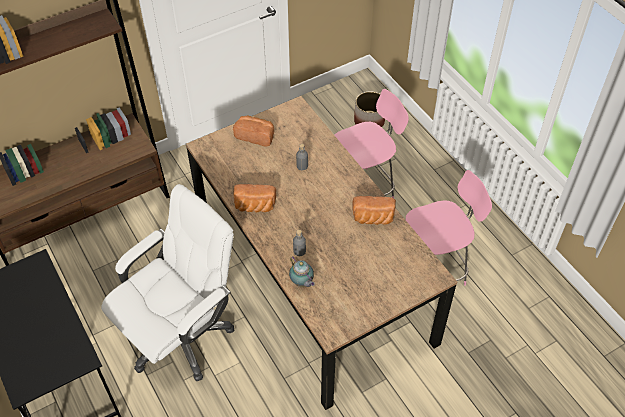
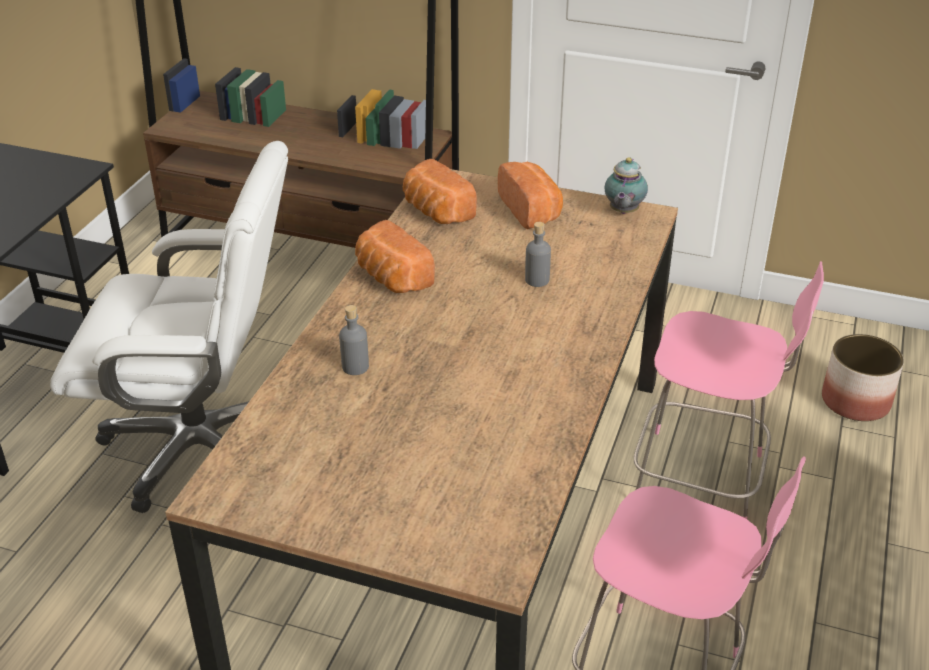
camera: 50 degrees right, 15 degrees down
teapot [289,257,315,287] -> teapot moved to [605,157,648,214]
bread [352,196,396,225] -> bread moved to [403,159,477,224]

